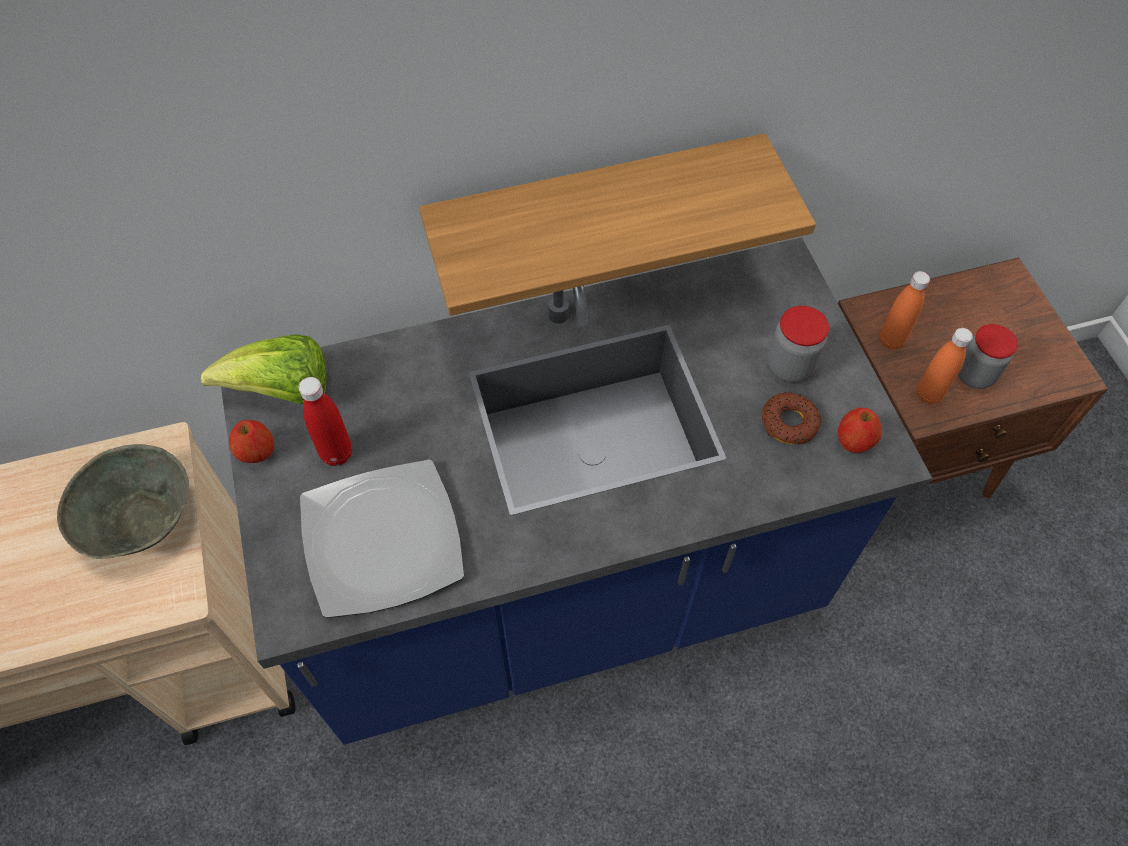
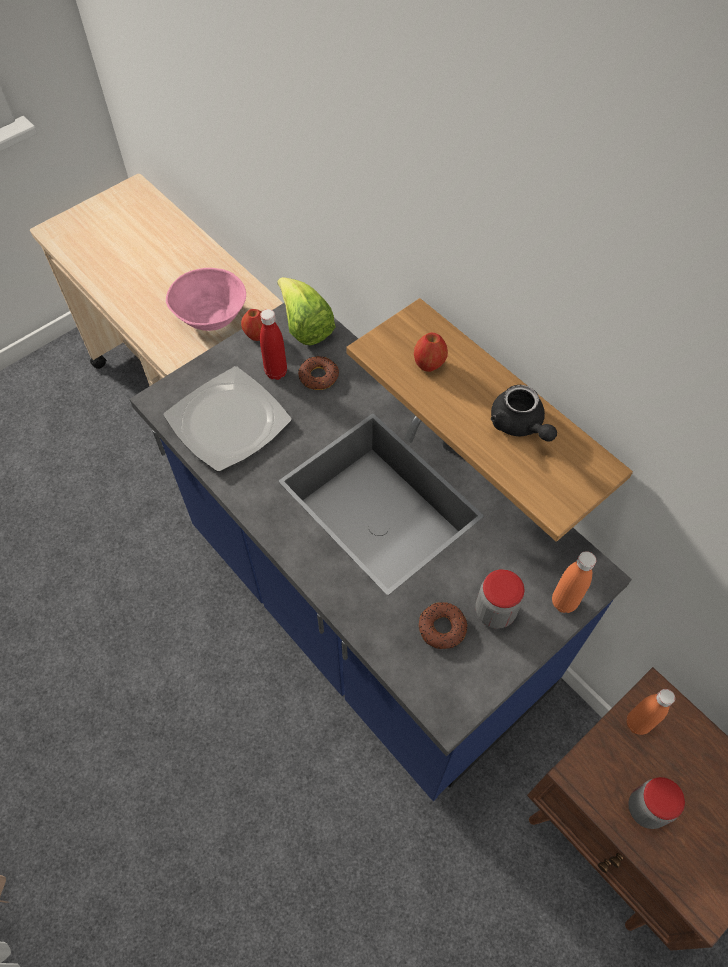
camera: 65 degrees right, 0 degrees up
grey bowl [57,444,189,559] -> pink bowl [166,268,246,331]
apple [838,408,882,453] -> apple moved to [414,332,448,372]
orange bottle [916,328,973,405] -> orange bottle moved to [552,551,596,613]
none -> donut [298,356,339,390]
none -> black teapot [491,385,557,442]

